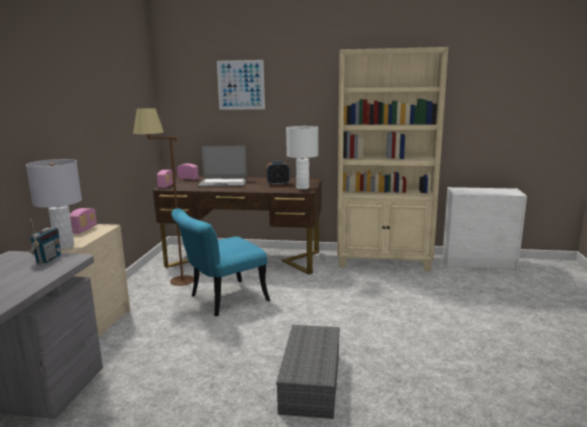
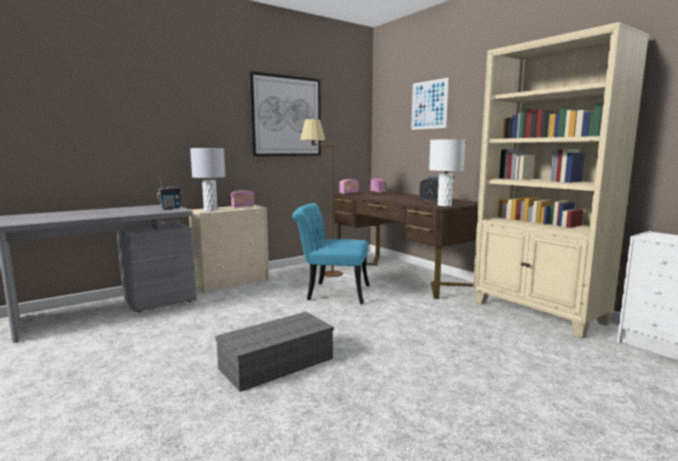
camera: 45 degrees right, 5 degrees down
laptop [198,146,247,187] -> none
none -> picture [249,71,321,156]

